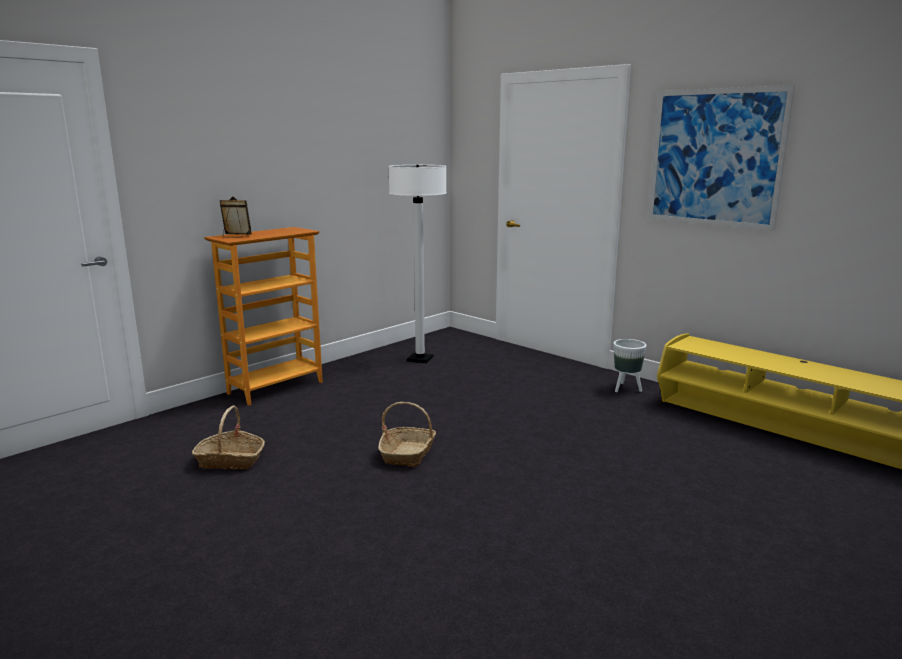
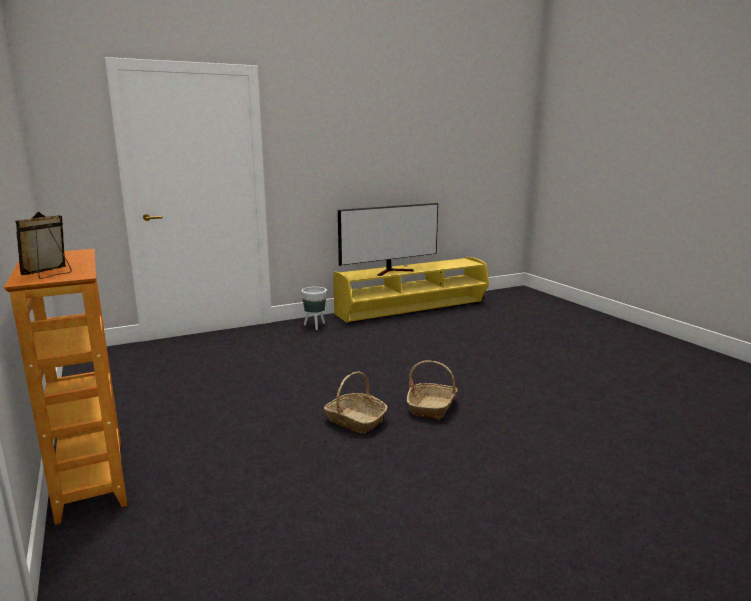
camera: 70 degrees left, 0 degrees up
basket [192,405,265,469] -> basket moved to [407,360,457,420]
white floor lamp [388,165,447,363] -> none
picture [648,85,795,230] -> none
none -> television [338,203,438,276]

